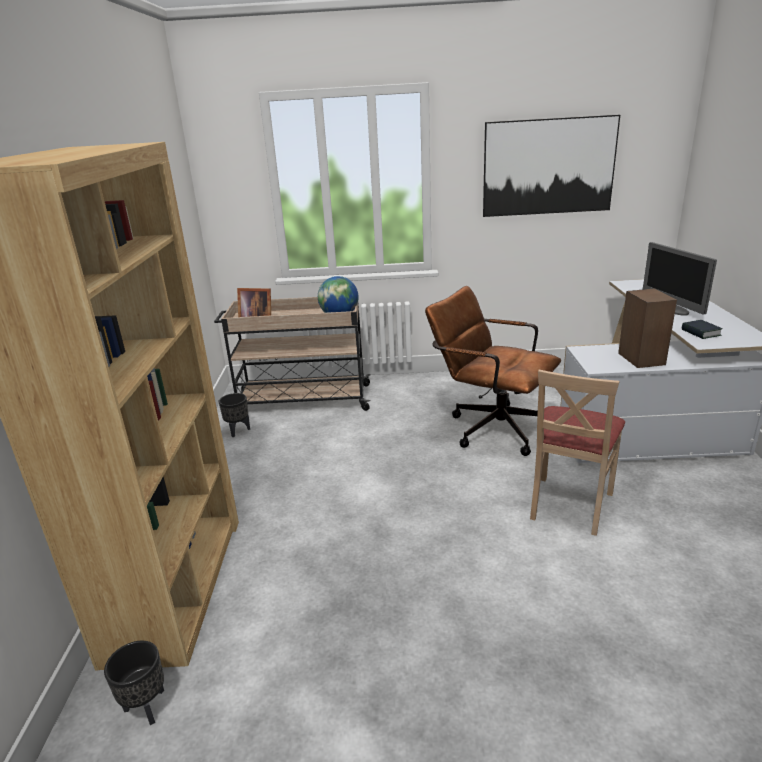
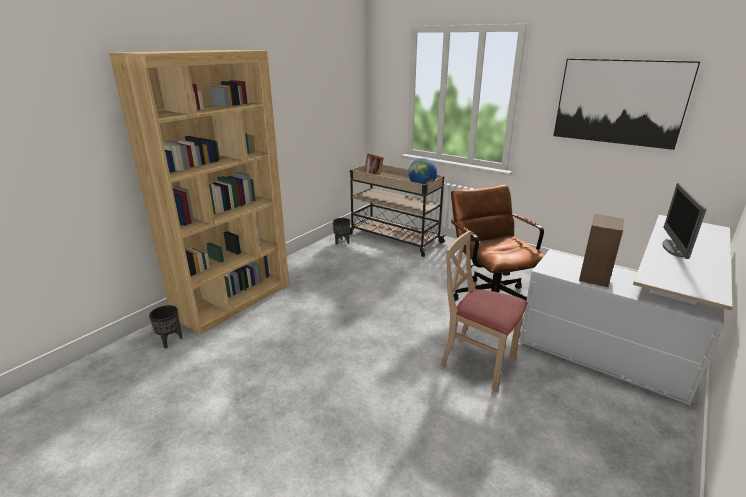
camera: 35 degrees right, 0 degrees up
beige chair [530,370,625,536] -> beige chair turned 60 degrees clockwise [440,231,528,391]
book [682,320,723,339] -> none

